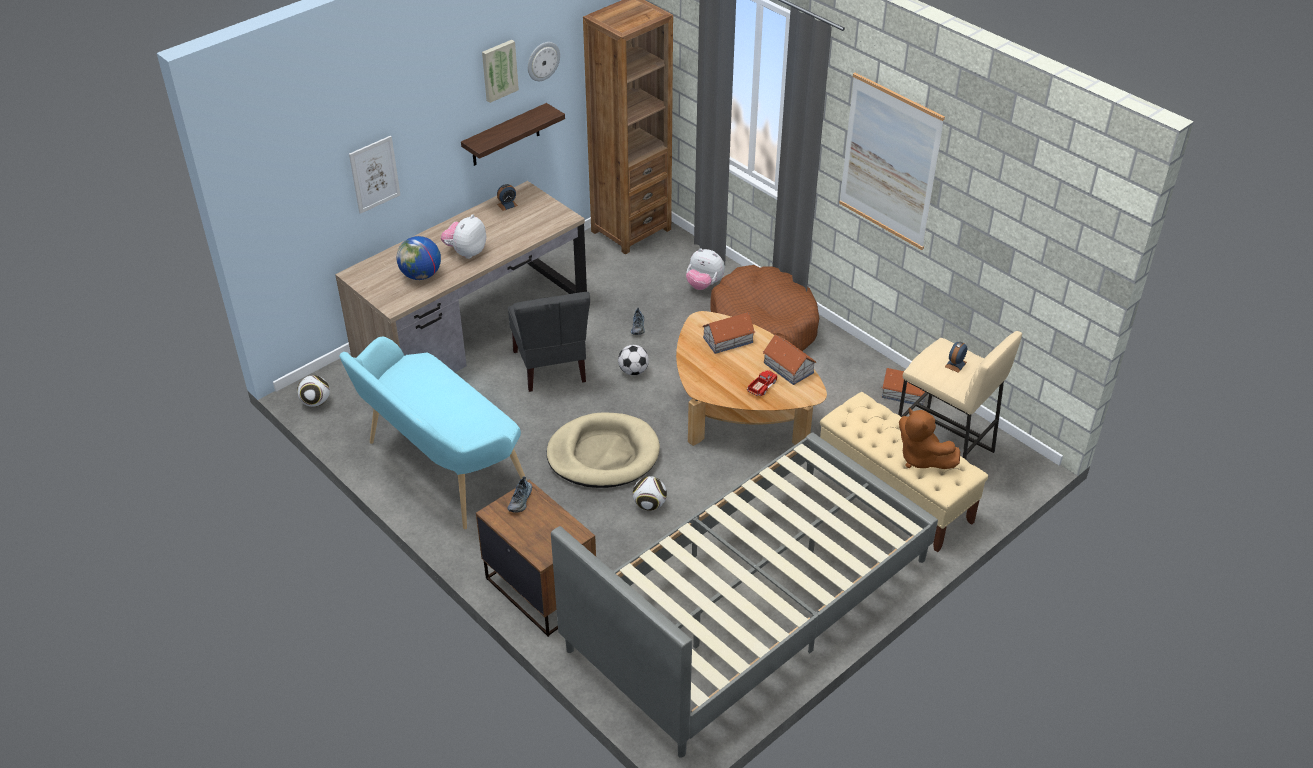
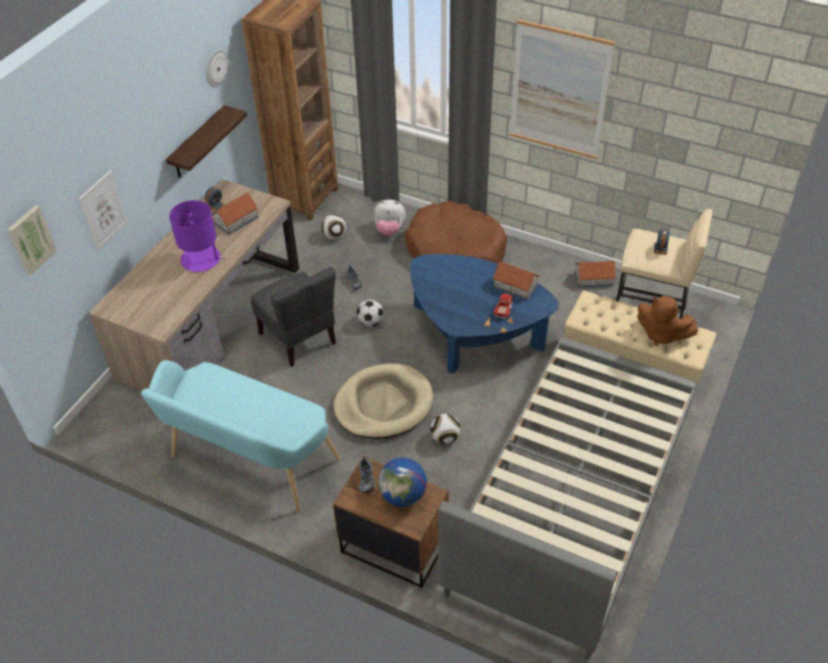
camera: 20 degrees left, 5 degrees up
football [297,375,330,407] -> football moved to [321,214,346,240]
globe [397,236,441,280] -> globe moved to [378,458,427,507]
plush toy [441,214,486,259] -> purple table lamp [169,200,225,272]
picture [482,40,519,103] -> picture moved to [7,205,57,275]
brown coffee table [676,311,827,446] -> blue coffee table [410,254,559,374]
toy house [702,312,755,354] -> toy house moved to [212,193,258,235]

